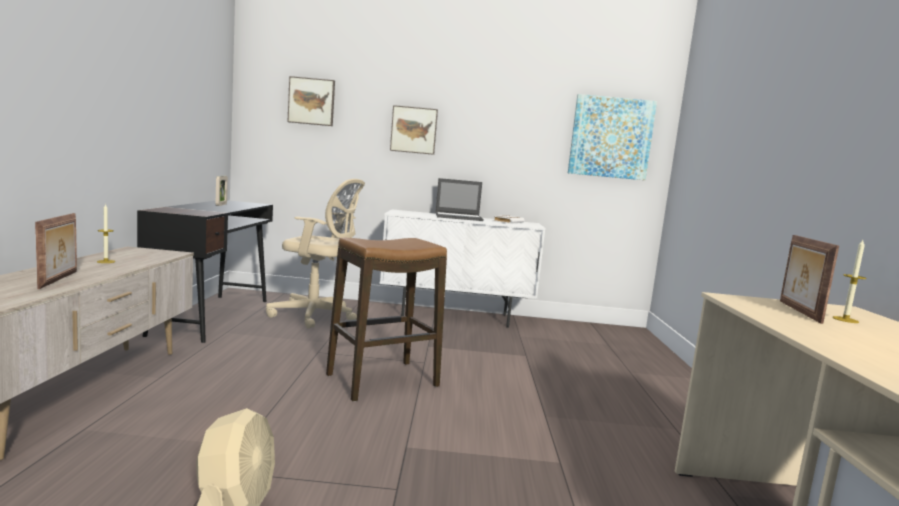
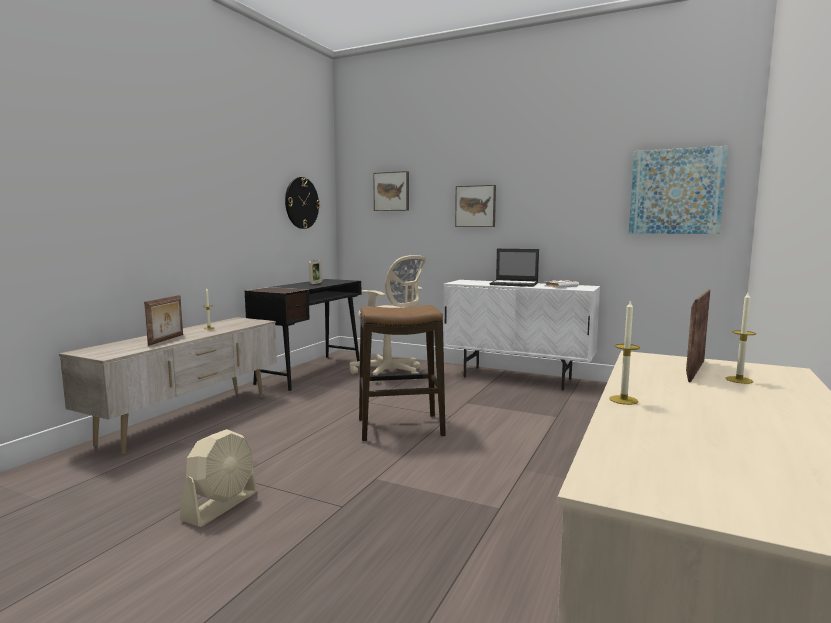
camera: 25 degrees right, 0 degrees up
none -> wall clock [285,177,320,229]
none -> candle [609,300,640,405]

